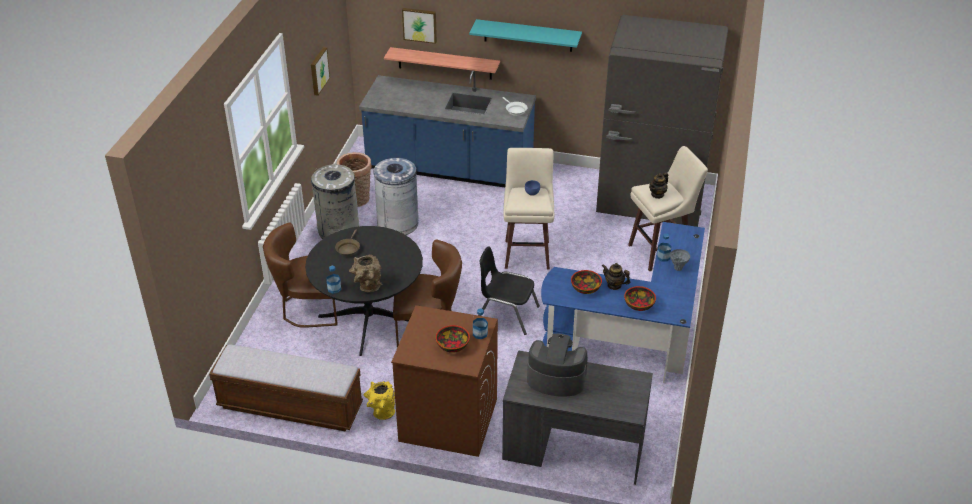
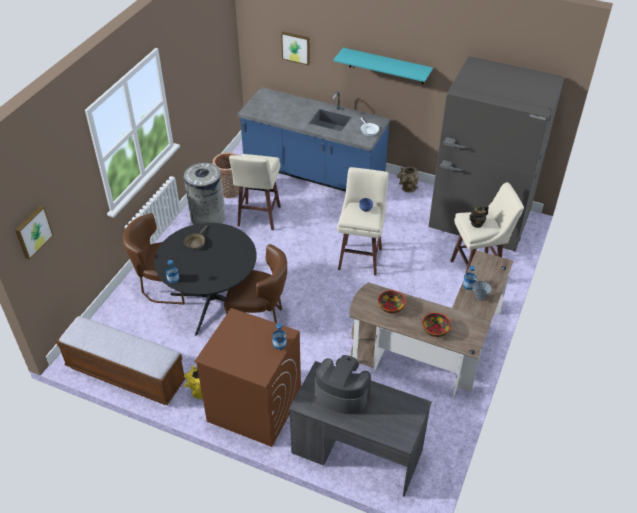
camera: 10 degrees right, 5 degrees up
picture [311,47,330,96] -> picture moved to [15,206,53,260]
brown vase [349,254,383,292] -> brown vase moved to [397,166,419,193]
grey trash can [373,158,419,235] -> beige stool [229,154,281,230]
shelf [384,47,500,80] -> none
bowl [436,325,470,353] -> none
black chair [478,247,540,335] -> none
blue desk [541,222,705,383] -> brown desk [350,250,513,399]
teapot [602,263,630,290] -> none

